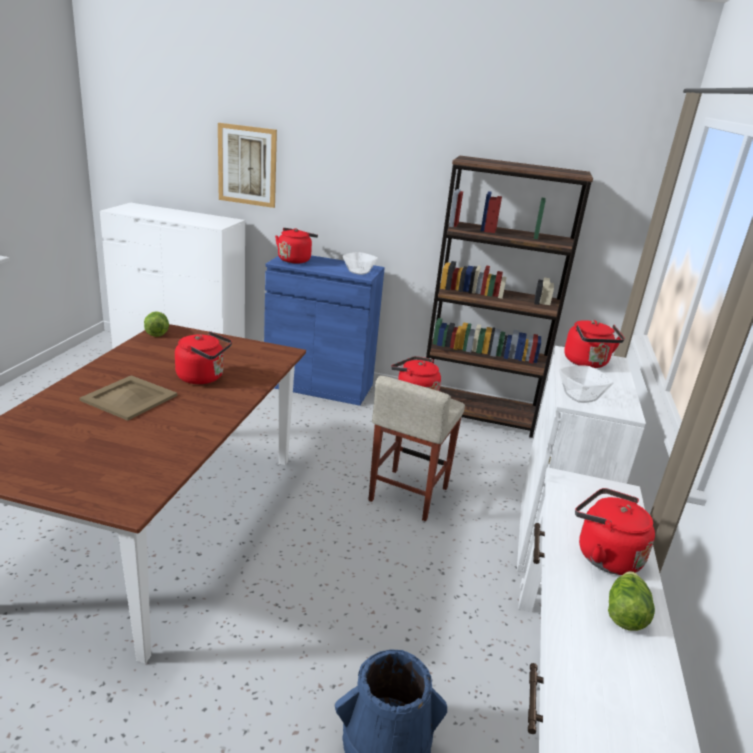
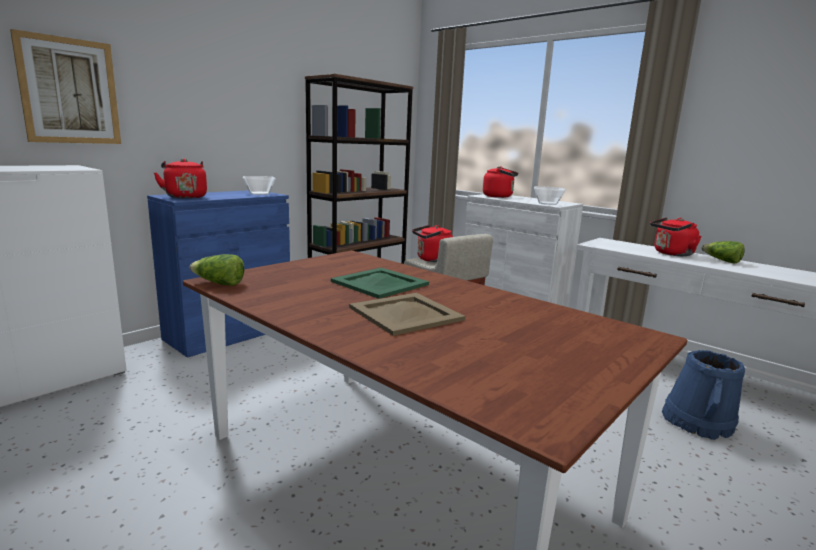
camera: 60 degrees left, 10 degrees down
red kettle [175,331,232,384] -> green tray [331,268,429,299]

